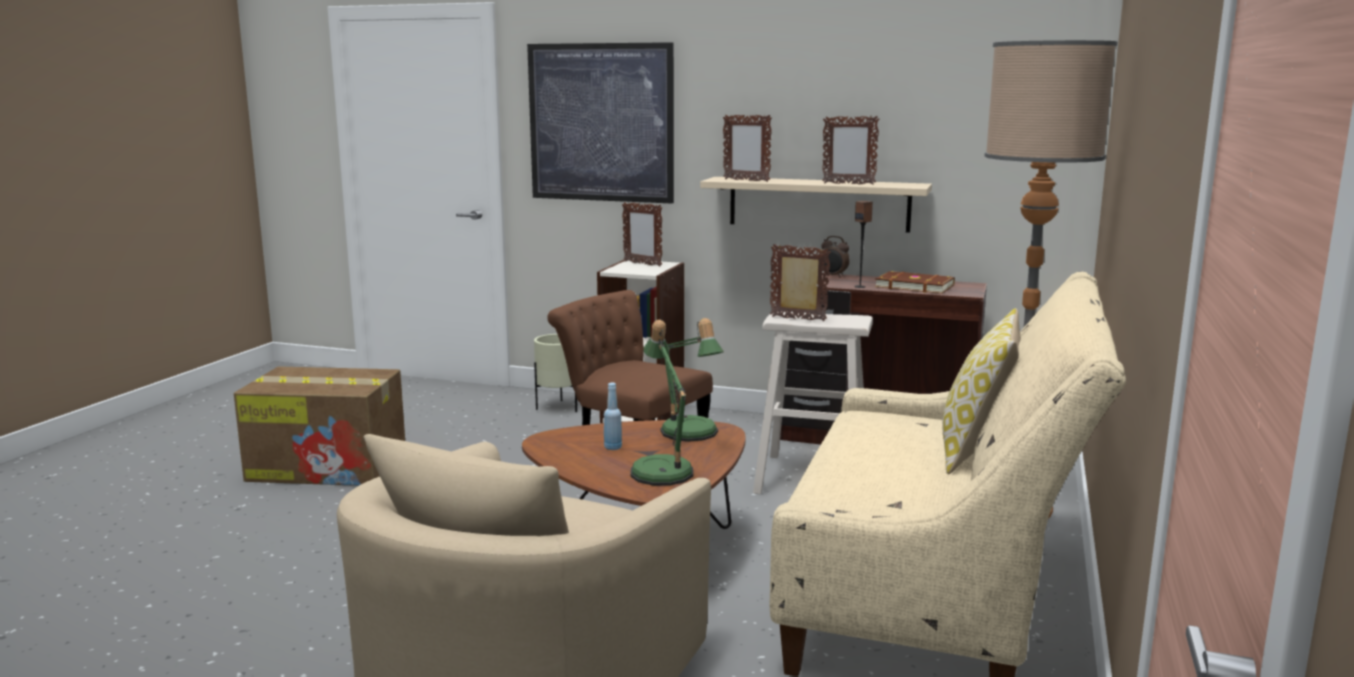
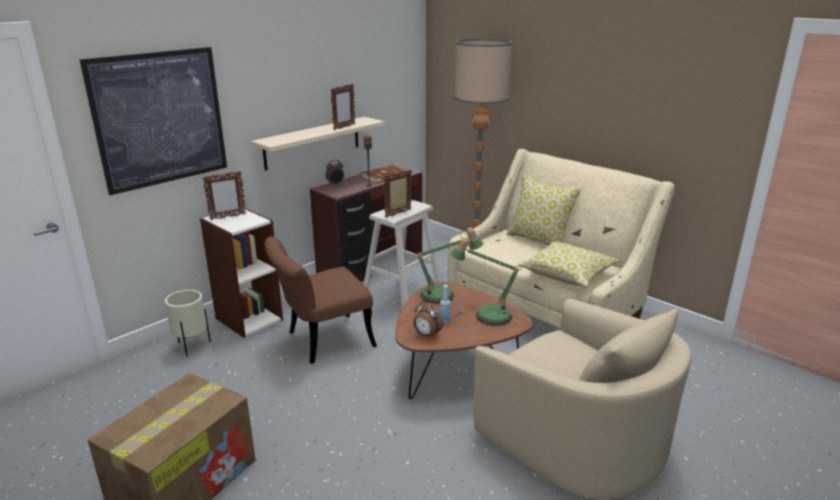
camera: 65 degrees left, 10 degrees up
picture frame [723,114,772,182] -> none
none -> alarm clock [413,301,443,338]
none -> pillow [518,241,620,287]

